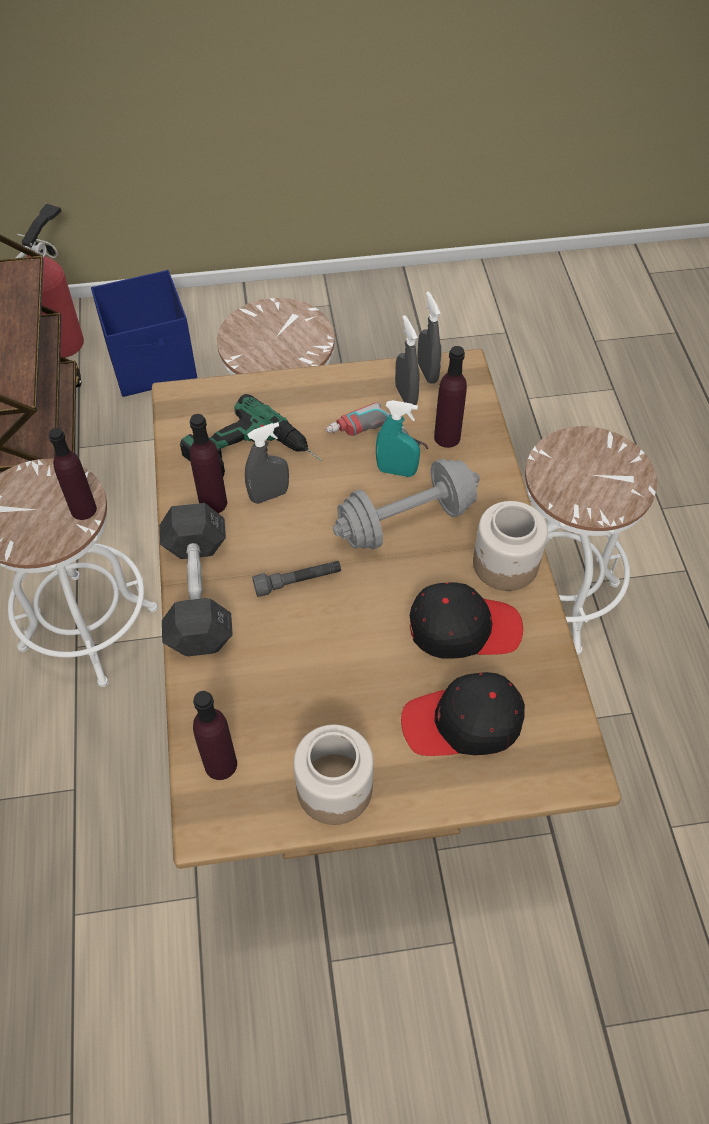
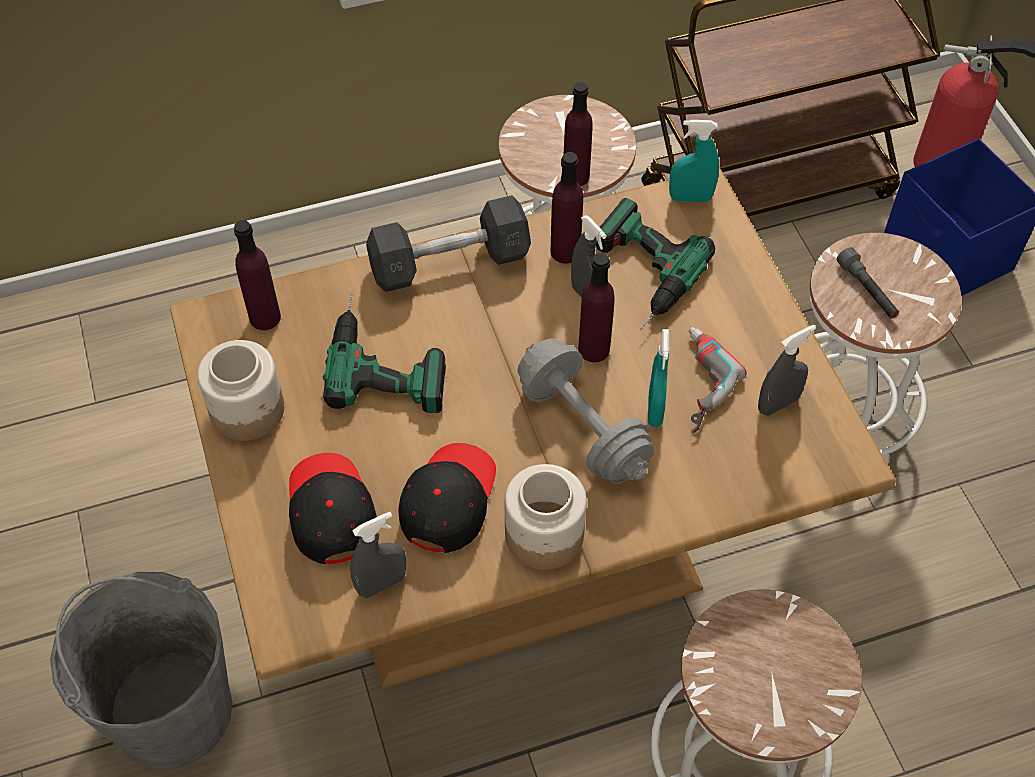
camera: 80 degrees right, 0 degrees up
grey flashlight [252,561,341,597] -> grey flashlight moved to [837,247,899,318]
black cap [410,583,523,659] -> black cap turned 150 degrees counterclockwise [398,443,496,553]
grey spray bottle [417,291,441,384] -> grey spray bottle moved to [350,512,406,598]
purple bottle [434,346,467,448] -> purple bottle moved to [578,253,615,362]
none -> grey bucket [50,572,233,769]
none -> power drill [323,293,446,413]
none -> turquoise spray bottle [669,120,719,202]

